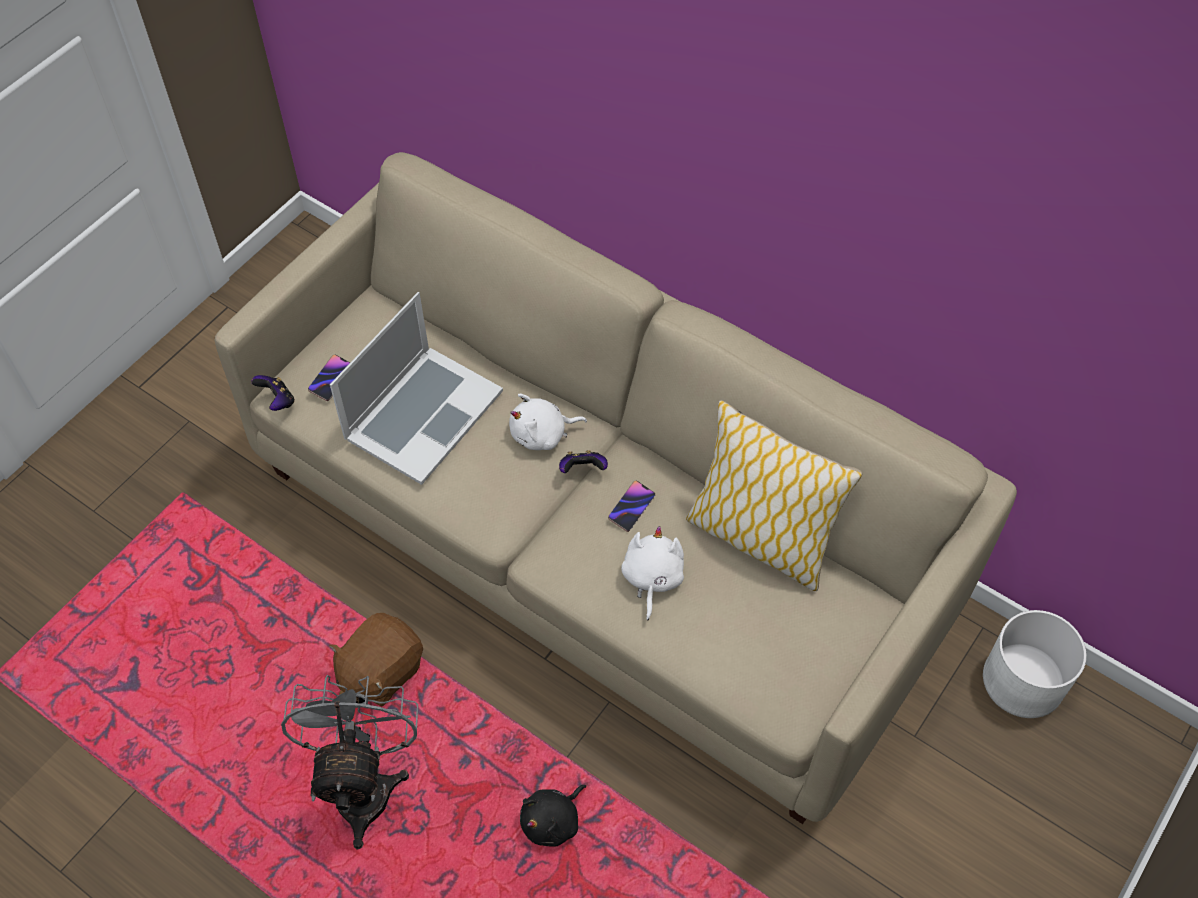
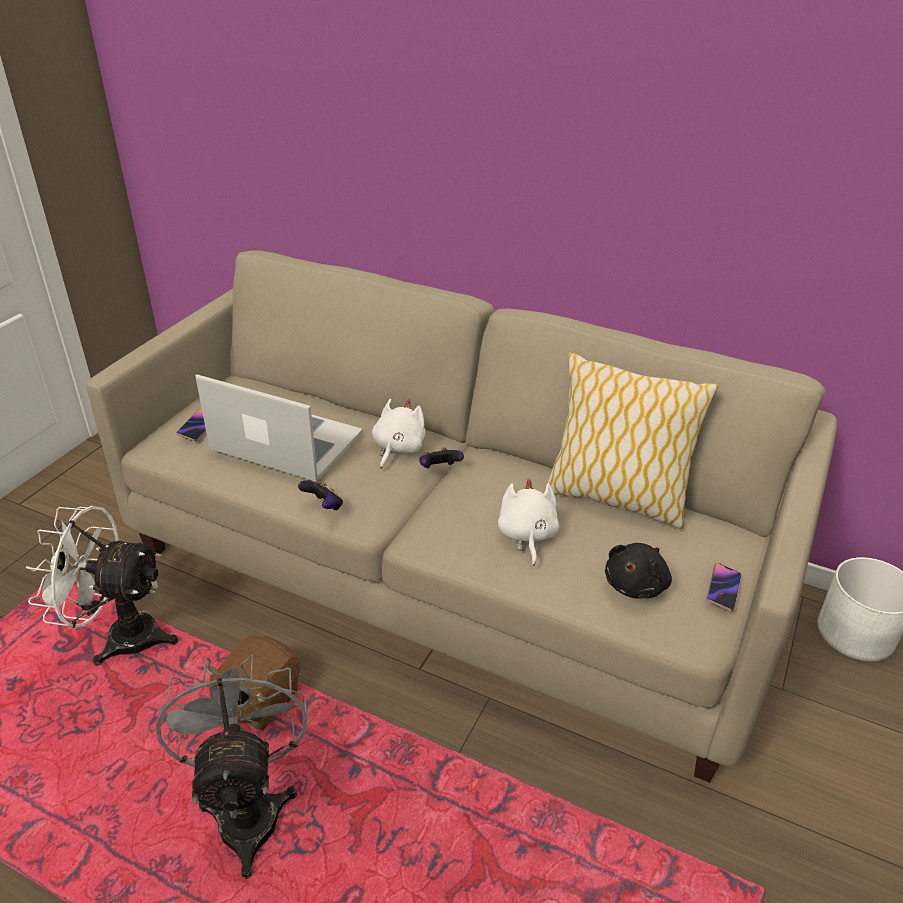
camera: 10 degrees left, 20 degrees down
game controller [251,375,295,411] -> game controller moved to [298,480,343,510]
laptop [330,292,503,485] -> laptop turned 90 degrees counterclockwise [195,374,363,482]
white plush toy [509,393,587,450] -> white plush toy turned 135 degrees clockwise [372,399,426,469]
black plush toy [520,785,586,847] -> black plush toy moved to [605,543,672,598]
phone [608,481,655,532] -> phone moved to [706,563,742,612]
none -> white fan [26,506,178,666]

